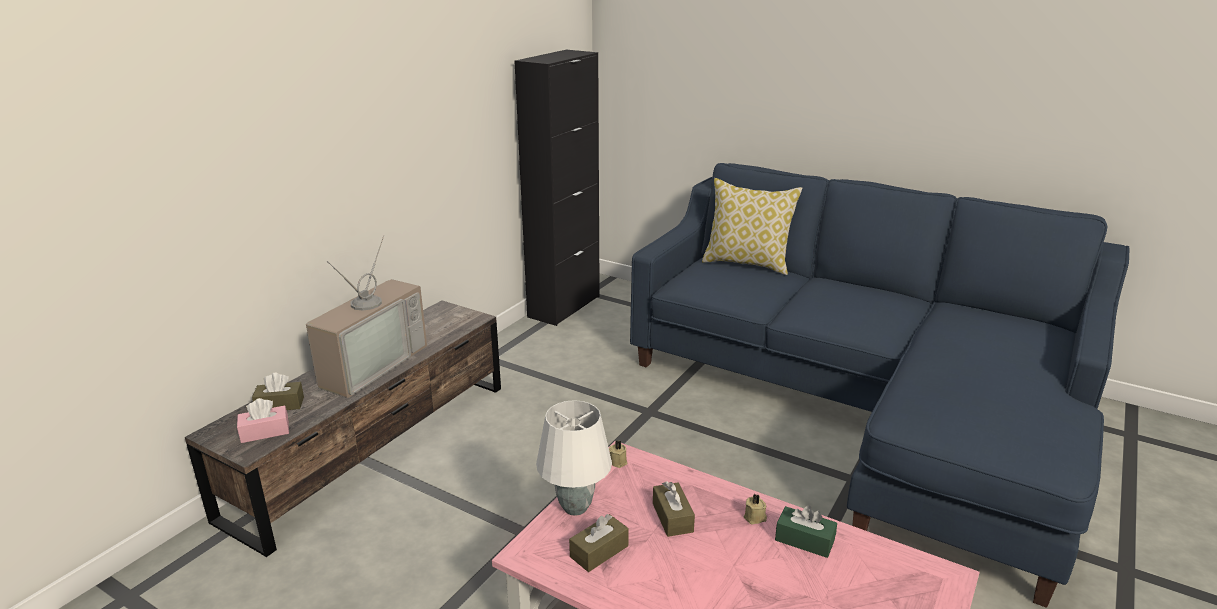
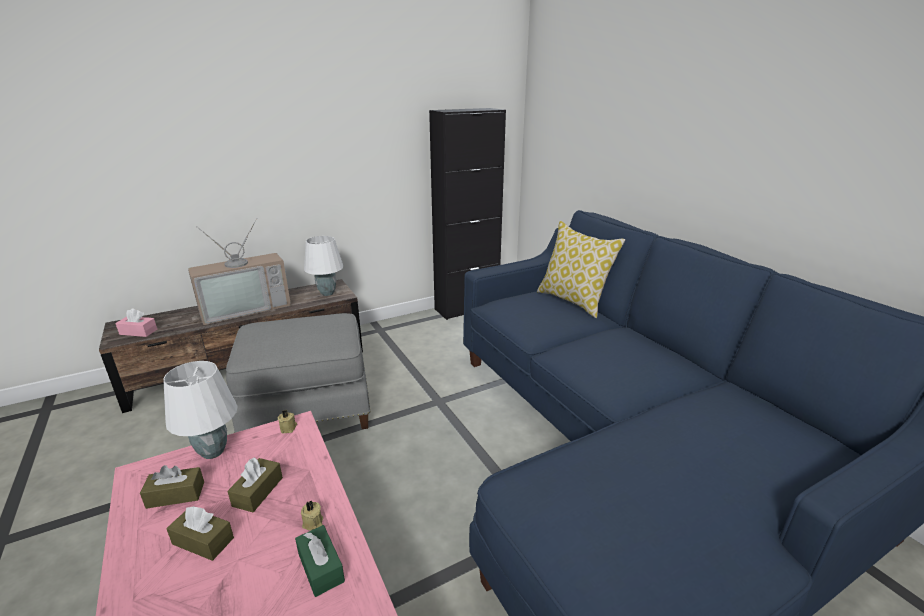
camera: 30 degrees right, 0 degrees up
brown tissue box [252,373,304,410] -> brown tissue box moved to [166,506,234,561]
none -> grey ottoman [226,313,371,433]
none -> white table lamp [304,236,343,296]

